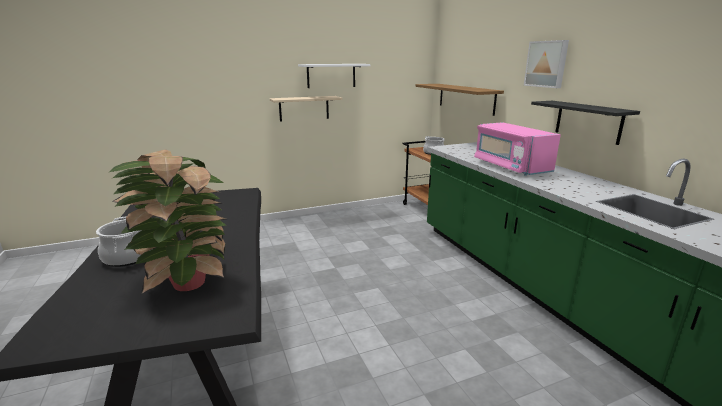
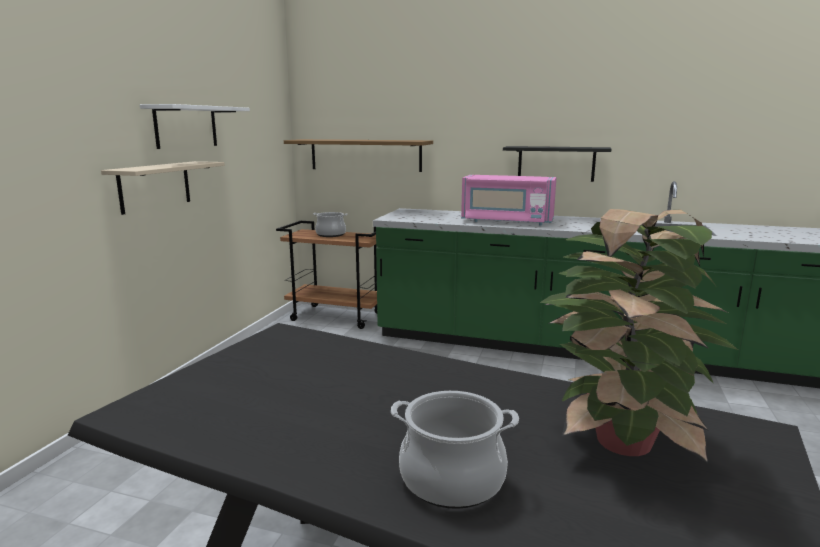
camera: 50 degrees left, 5 degrees down
picture [524,40,569,88] -> none

